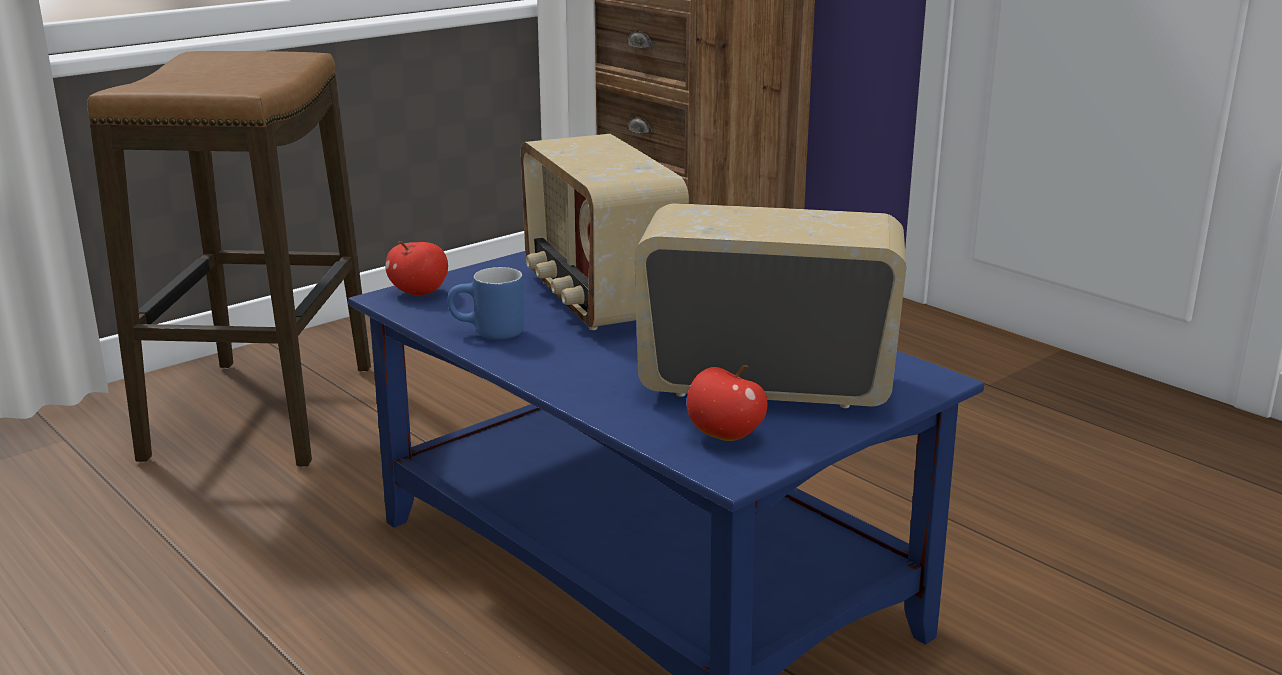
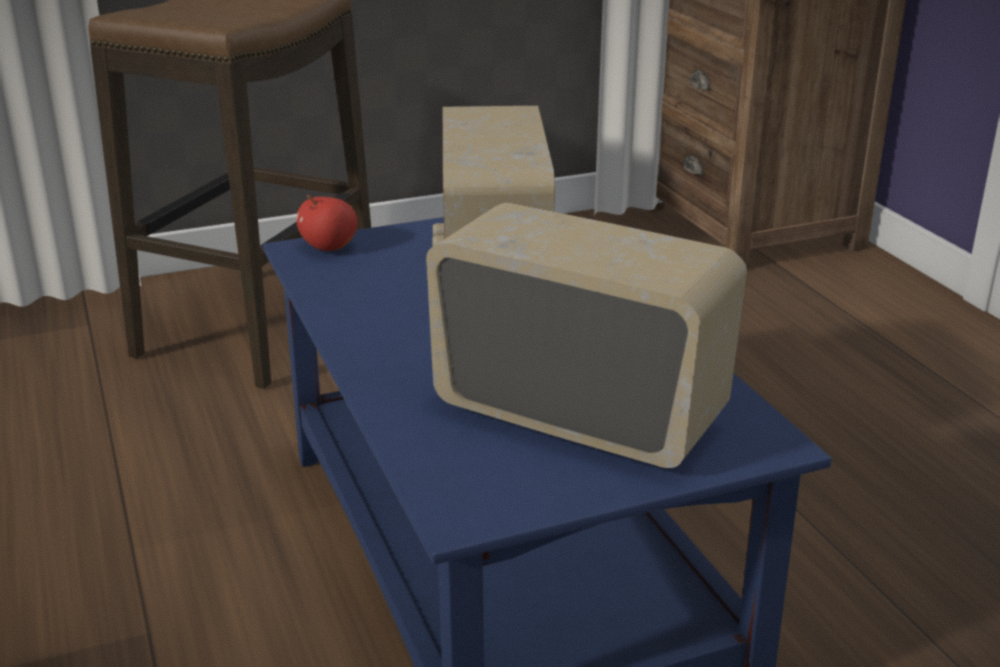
camera: 20 degrees right, 5 degrees up
blue mug [448,267,525,340] -> none
apple [687,365,767,441] -> none

